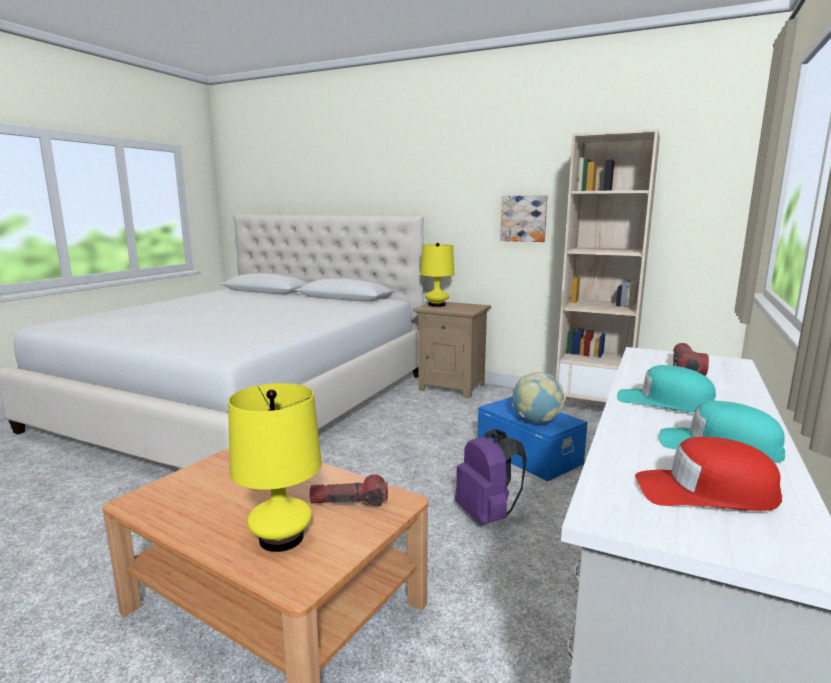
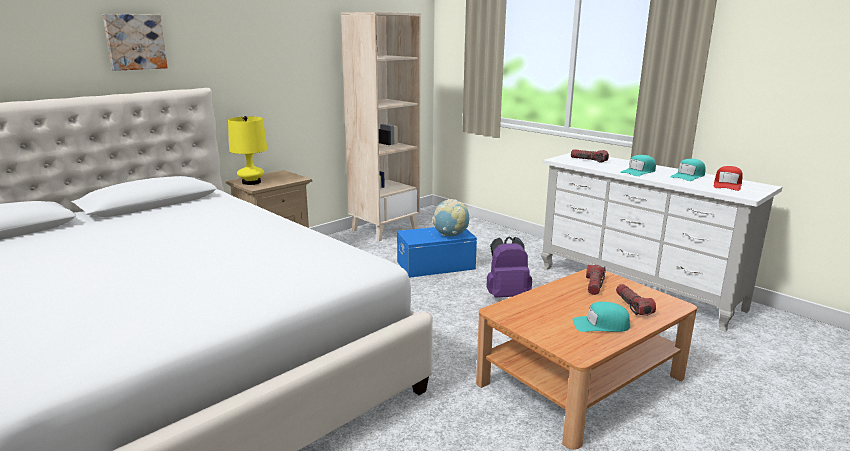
camera: 70 degrees left, 5 degrees up
yellow table lamp [228,383,322,552] -> flashlight [616,284,656,316]
picture [500,195,548,242] -> picture moved to [103,14,168,71]
none -> turquoise cap [572,302,630,332]

